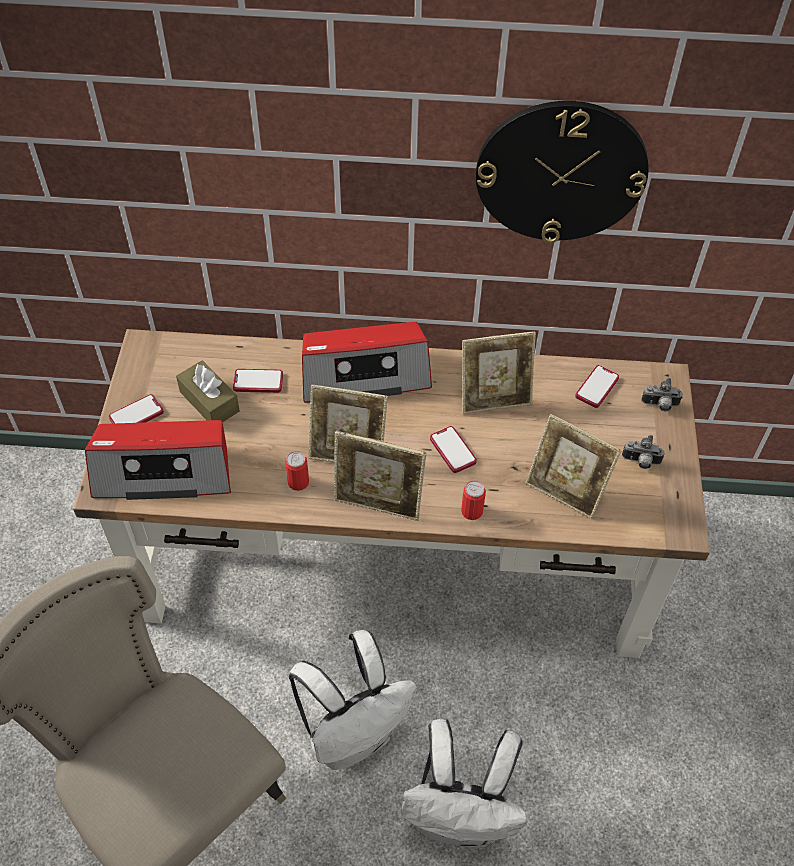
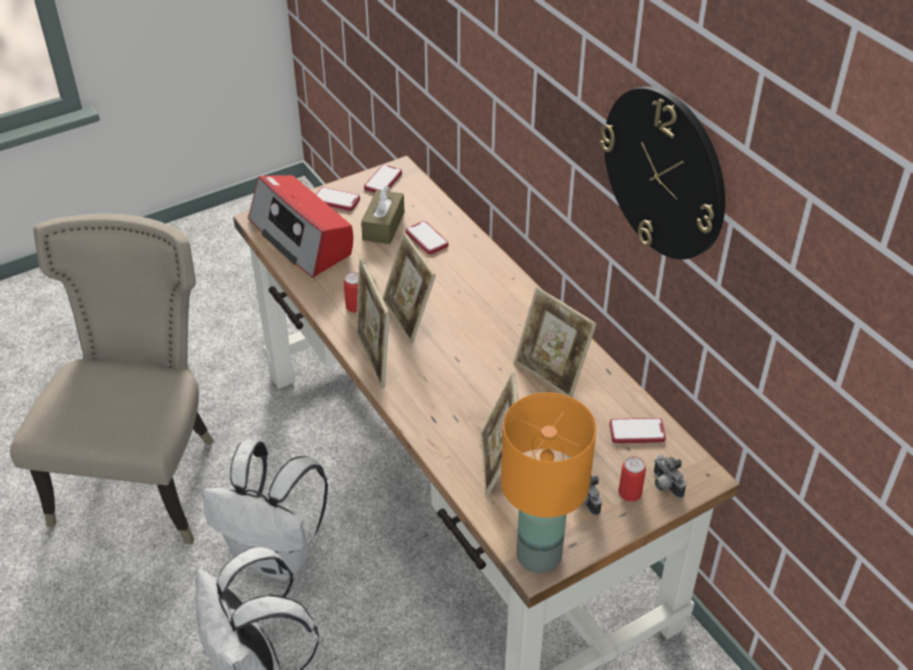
camera: 55 degrees right, 10 degrees down
radio [302,322,432,403] -> none
phone [430,426,477,473] -> phone moved to [364,164,402,193]
can [461,480,486,520] -> can moved to [618,456,646,501]
none -> orange table lamp [501,392,597,573]

